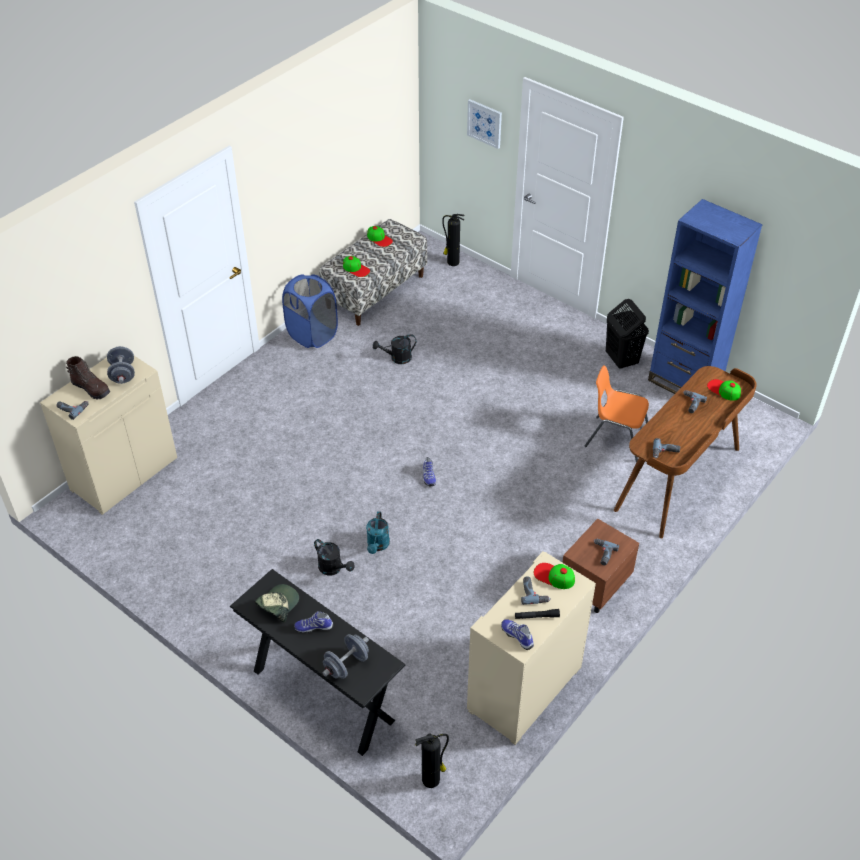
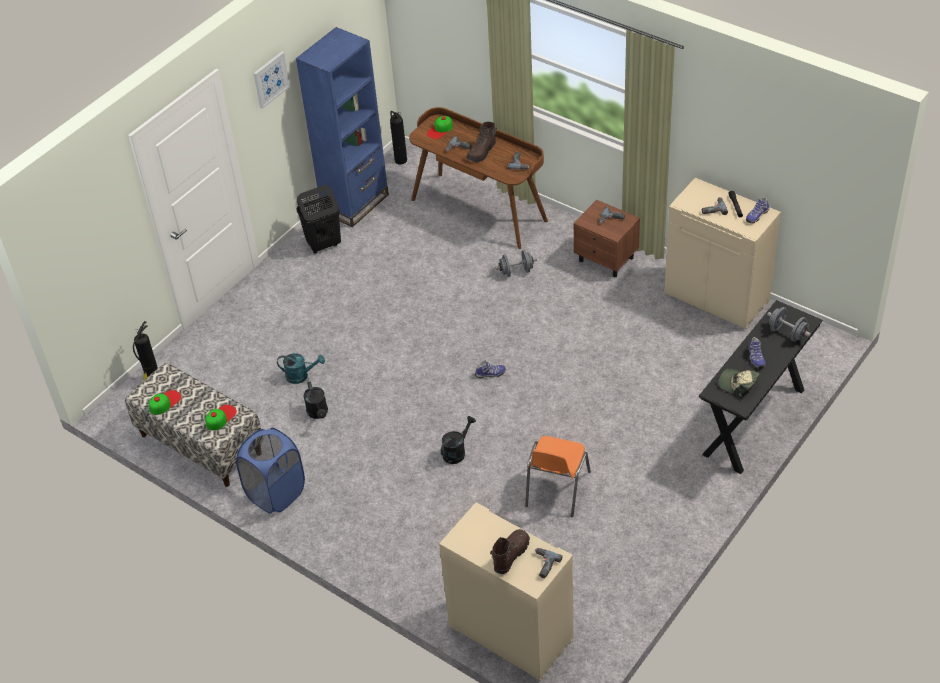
camera: 90 degrees left, 0 degrees up
grey dumbbell [107,346,135,384] -> grey dumbbell moved to [495,250,537,277]
black watering can [314,539,355,575] -> black watering can moved to [441,416,476,464]
turquoise watering can [366,511,390,554] -> turquoise watering can moved to [277,353,325,384]
fire extinguisher [415,733,449,788] -> fire extinguisher moved to [390,111,407,165]
picture [467,99,502,149] -> picture moved to [254,52,290,109]
cap [534,563,575,589] -> none
orange chair [584,365,649,463] -> orange chair moved to [525,436,591,517]
none -> brown boot [466,122,497,162]

